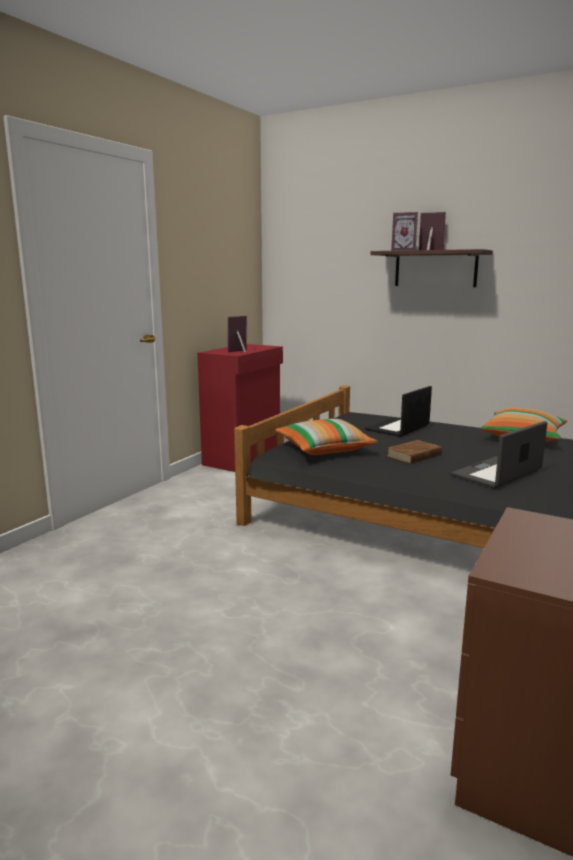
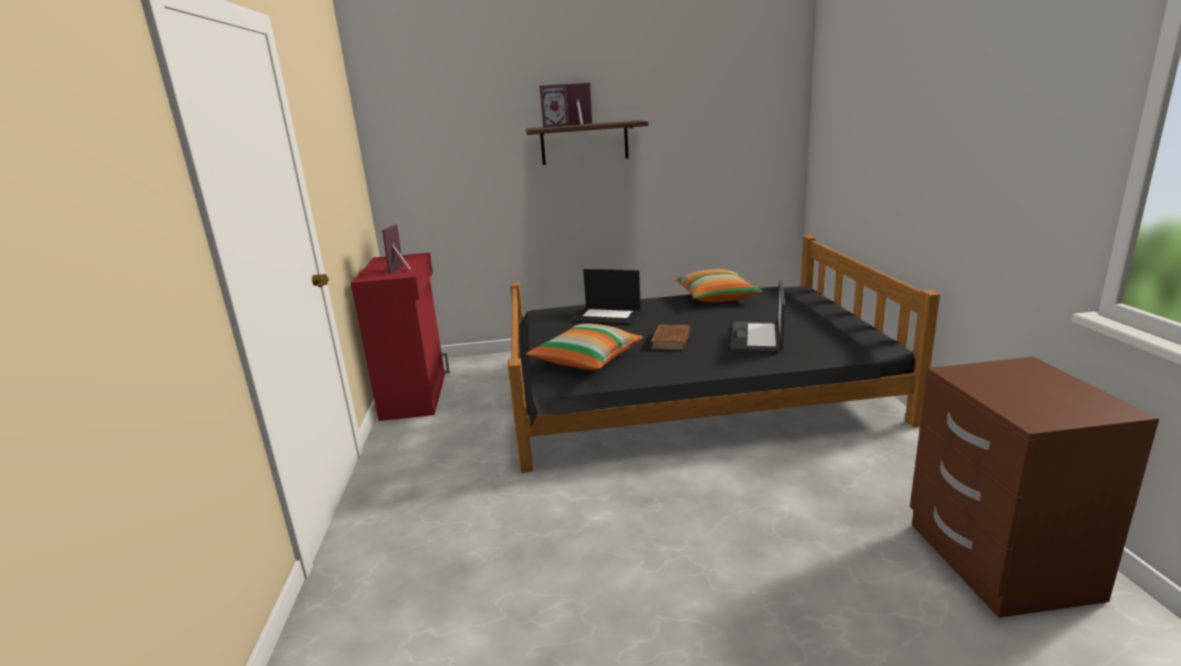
camera: 35 degrees left, 5 degrees up
laptop [365,386,432,437] -> laptop turned 75 degrees counterclockwise [572,269,641,325]

